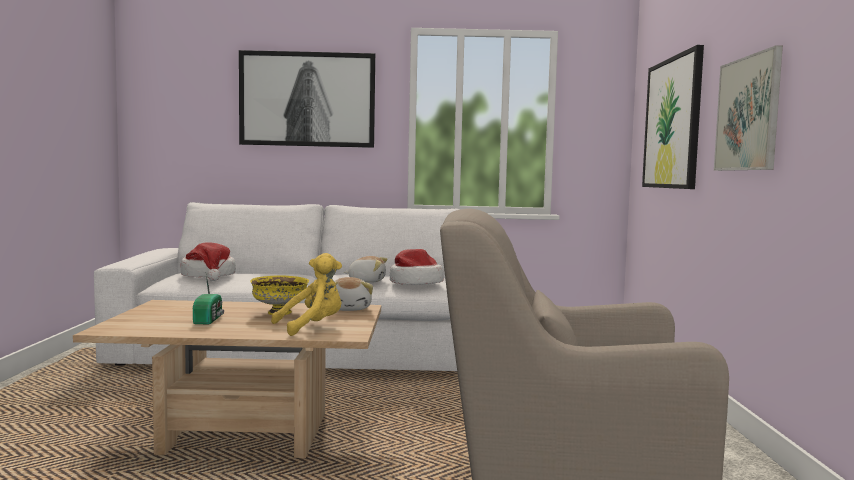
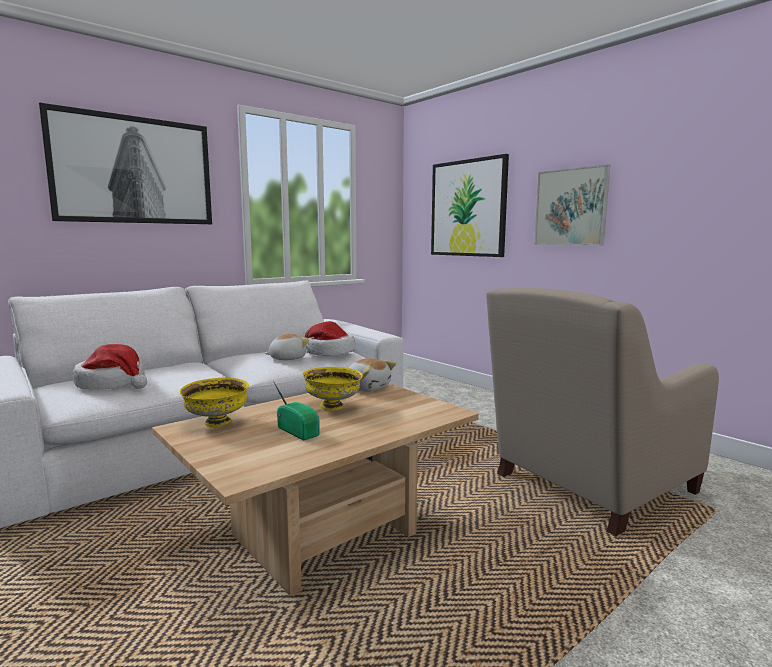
camera: 40 degrees left, 5 degrees up
yellow plush toy [271,253,342,336] -> none
none -> yellow bowl [180,378,249,427]

